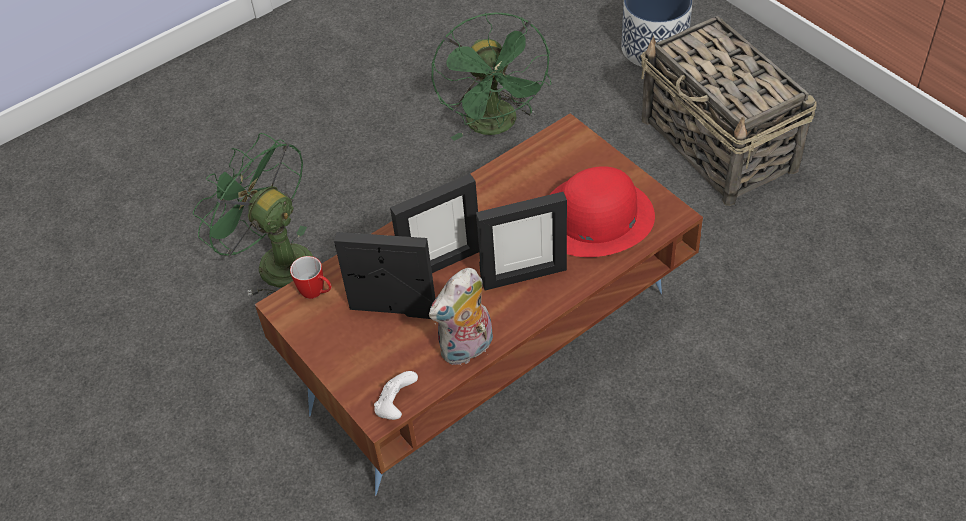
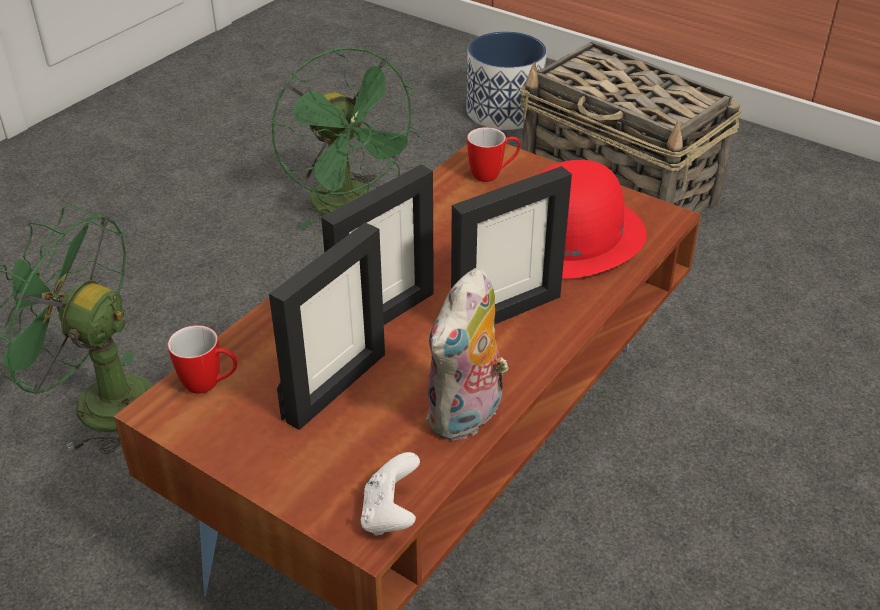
camera: 20 degrees left, 10 degrees down
picture frame [334,232,435,319] -> picture frame turned 135 degrees clockwise [269,222,385,430]
none -> mug [467,127,521,182]

